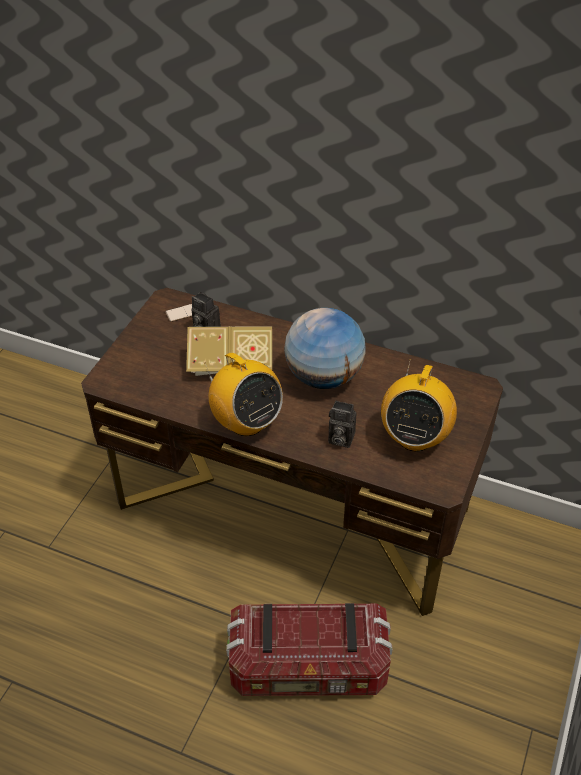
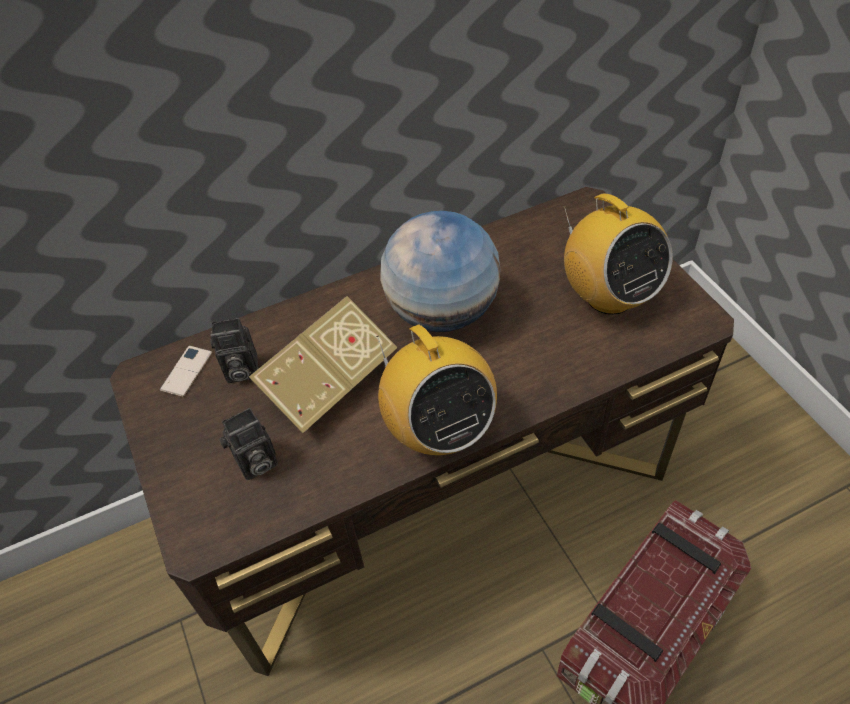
camera: 45 degrees left, 5 degrees up
radio [205,353,283,436] -> radio turned 60 degrees clockwise [376,324,497,455]
camera [328,401,356,448] -> camera moved to [219,408,278,480]

